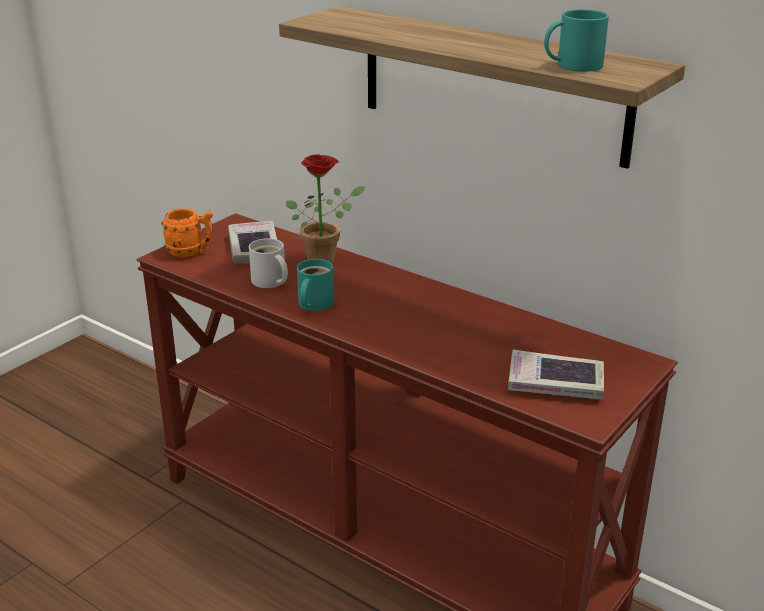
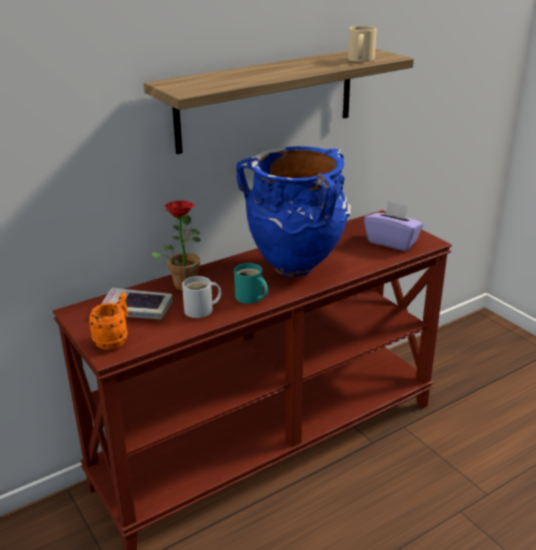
camera: 70 degrees left, 0 degrees up
book [508,349,604,400] -> purple tissue box [364,201,424,251]
turquoise mug [544,9,609,72] -> beige mug [348,26,377,62]
none -> blue vase [236,146,351,277]

